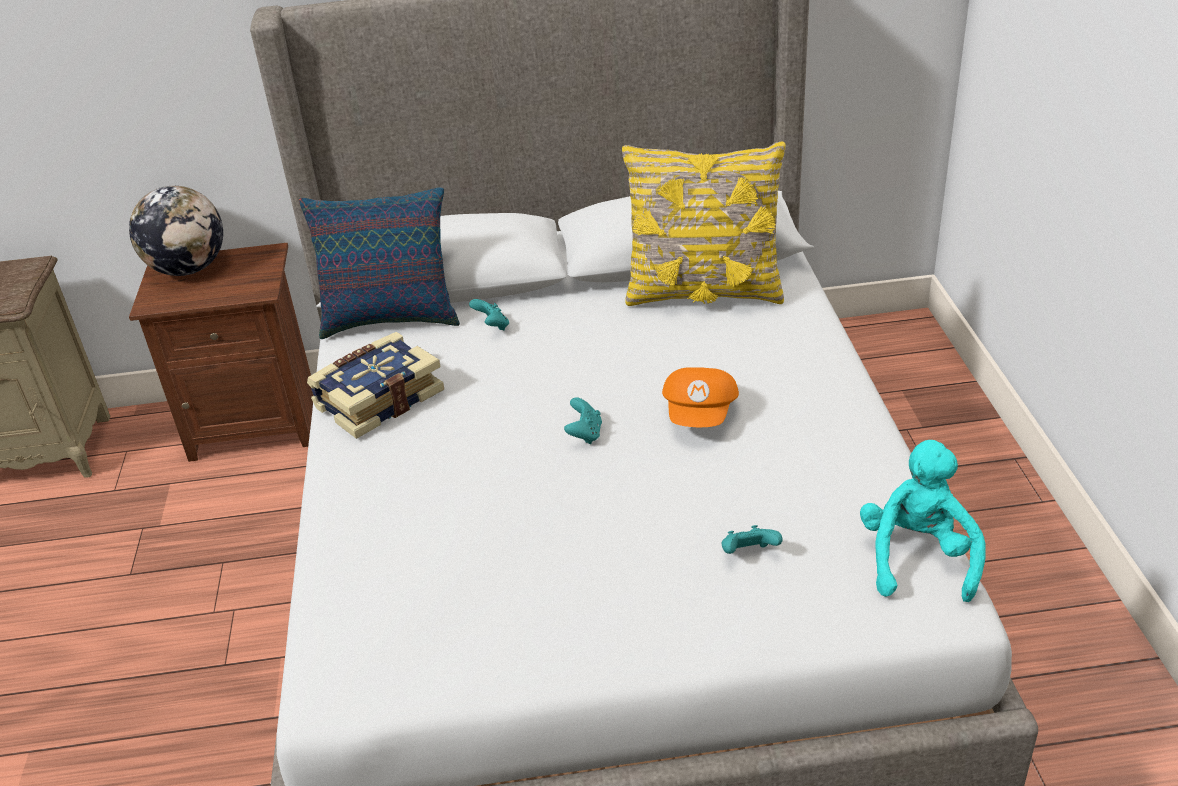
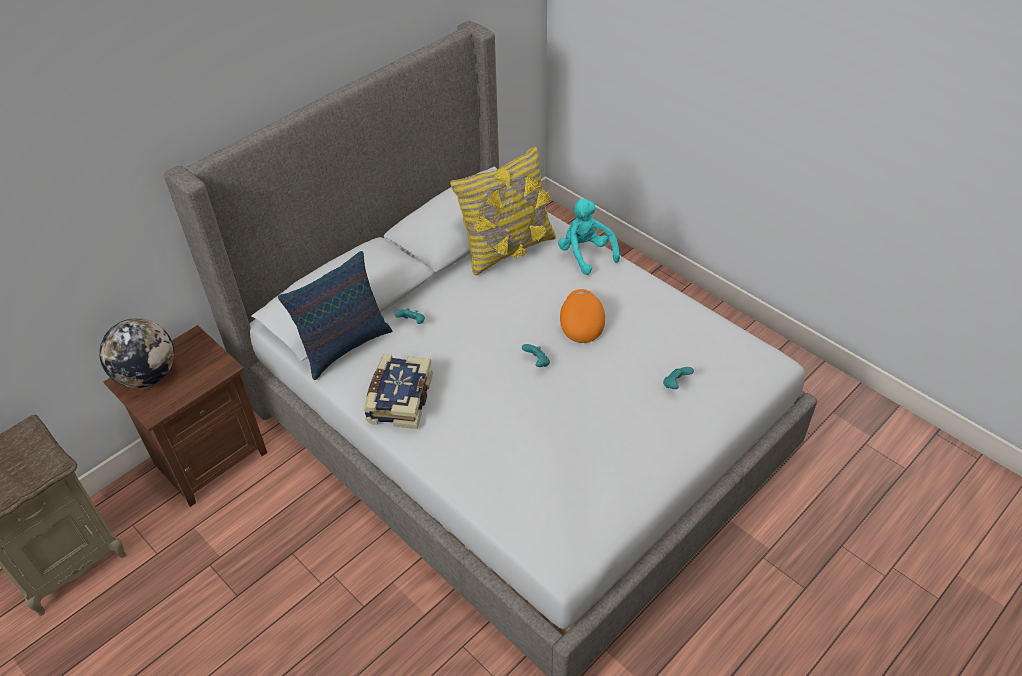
camera: 40 degrees left, 10 degrees up
orange cap [662,367,739,427] -> orange cap turned 150 degrees counterclockwise [560,289,605,343]
turquoise plush toy [860,440,986,602] -> turquoise plush toy moved to [558,199,620,275]

